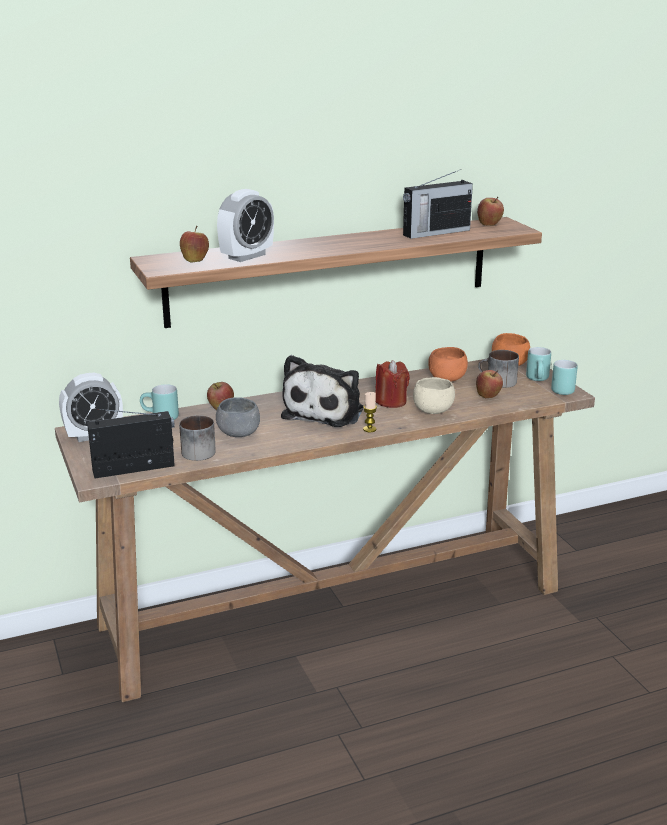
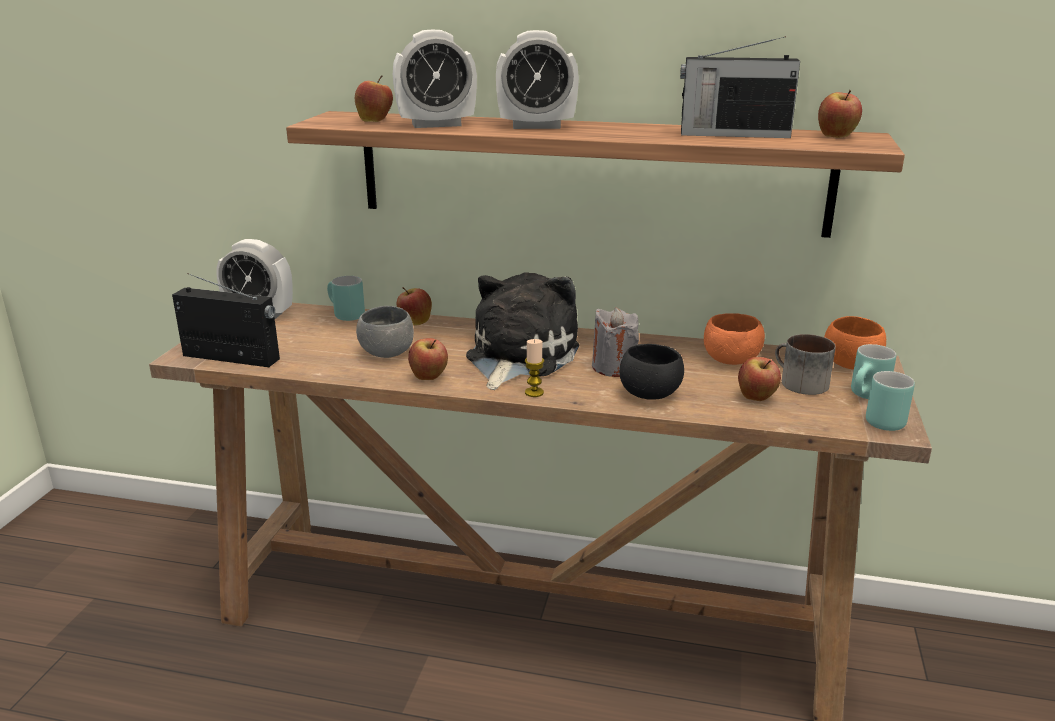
camera: 35 degrees right, 0 degrees up
mug [179,415,216,461] -> none
plush toy [281,355,363,427] -> plush toy turned 150 degrees clockwise [466,272,579,390]
red candle [375,360,410,408] -> grey candle [592,308,639,377]
beige bowl [413,377,455,414] -> black bowl [620,344,684,400]
none -> apple [408,338,448,380]
none -> alarm clock [496,30,579,129]

